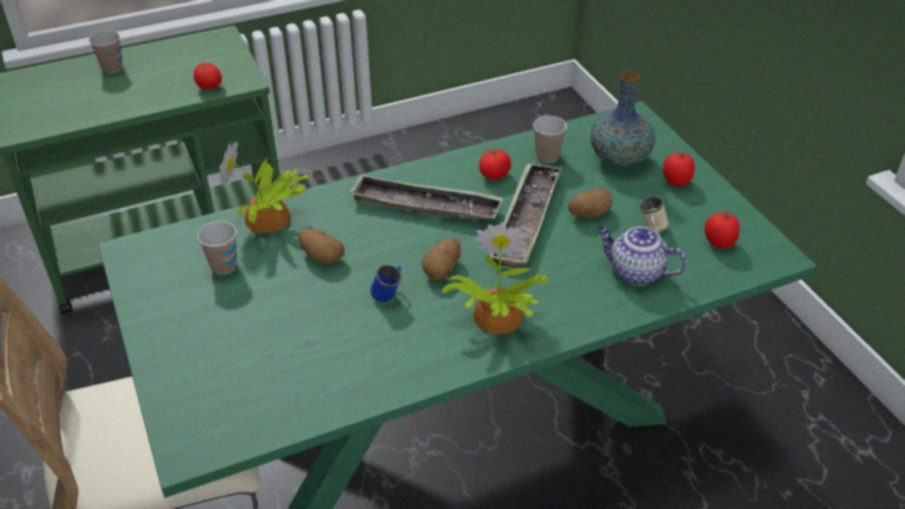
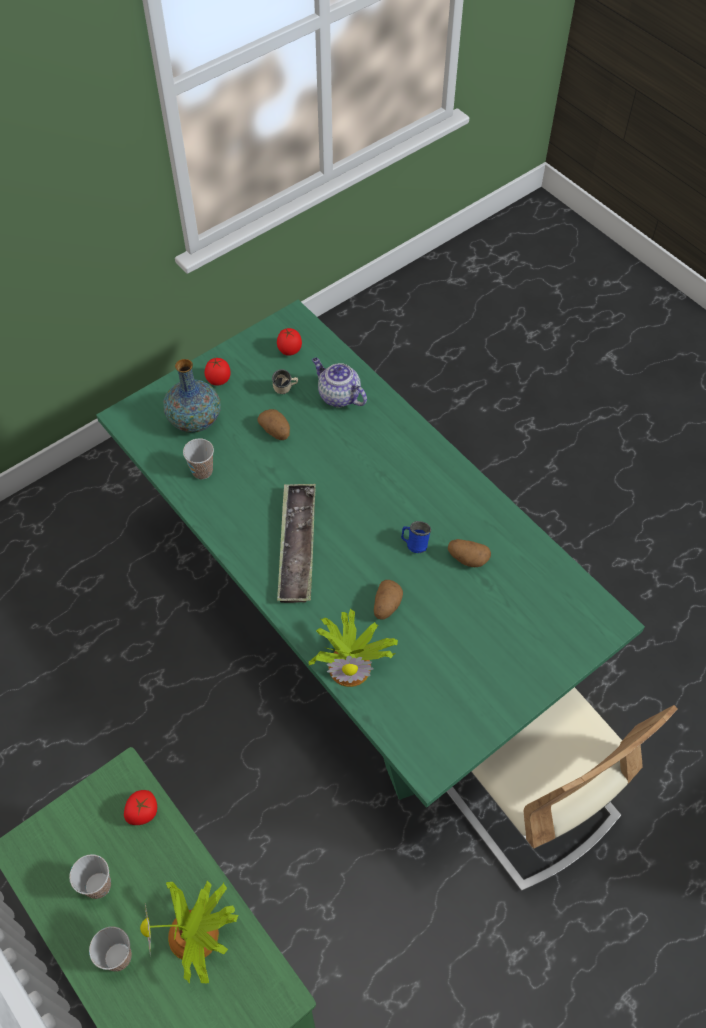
camera: 105 degrees left, 15 degrees up
cup [197,221,237,275] -> cup moved to [69,854,111,899]
potato [422,238,461,280] -> potato moved to [448,539,491,567]
potted plant [442,222,548,334] -> potted plant moved to [140,881,239,984]
tomato [479,150,511,180] -> none
tray [489,163,561,268] -> none
teapot [597,226,687,285] -> teapot turned 120 degrees clockwise [312,358,367,408]

